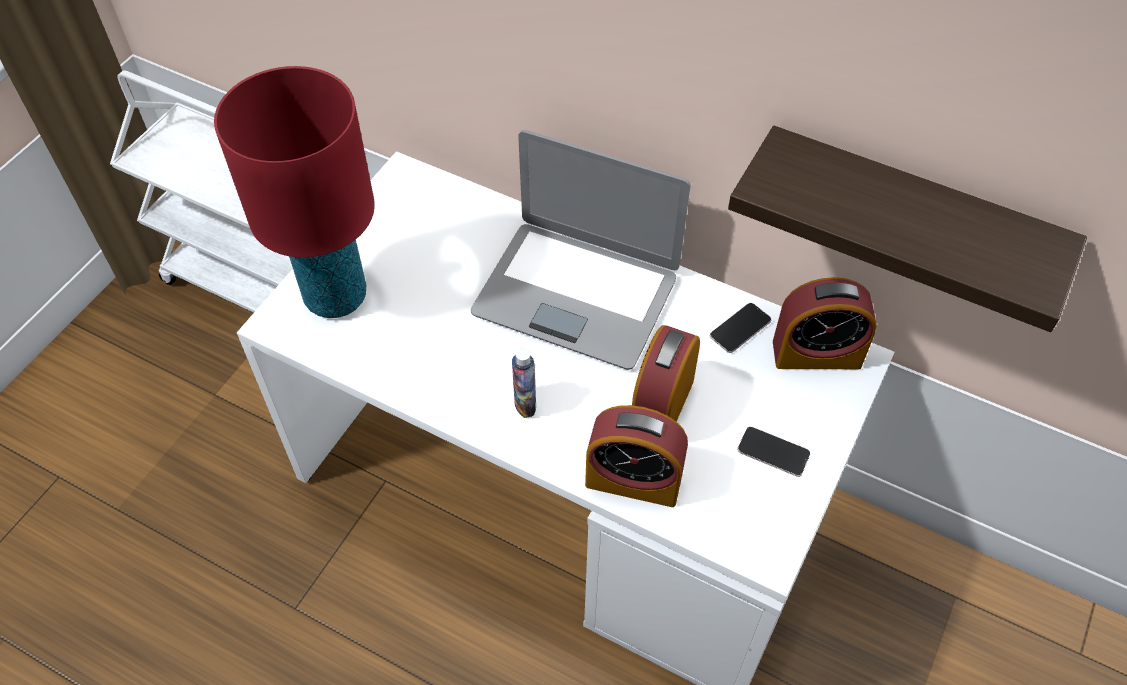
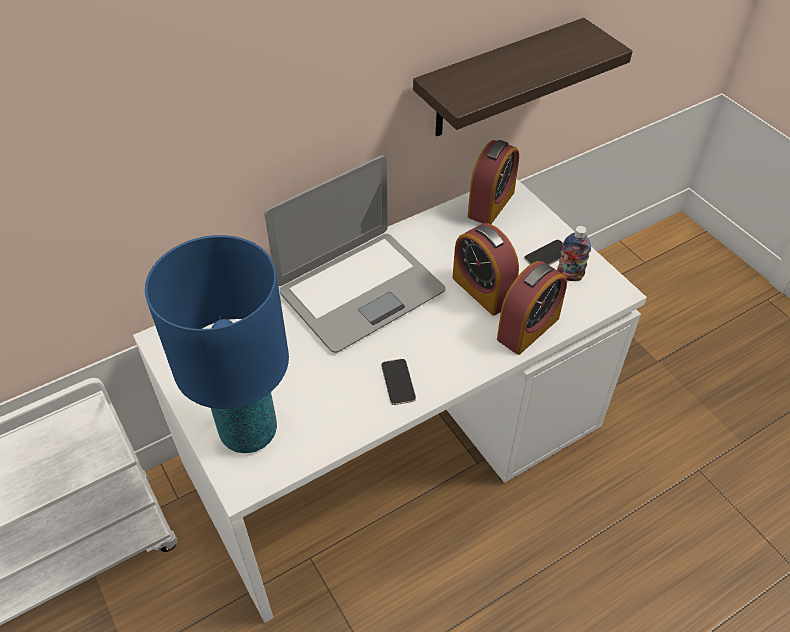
camera: 60 degrees left, 5 degrees down
red table lamp [214,66,375,318] -> blue table lamp [145,235,289,453]
bottle [512,348,536,418] -> bottle moved to [557,226,591,281]
phone [710,303,771,353] -> phone moved to [381,359,416,405]

